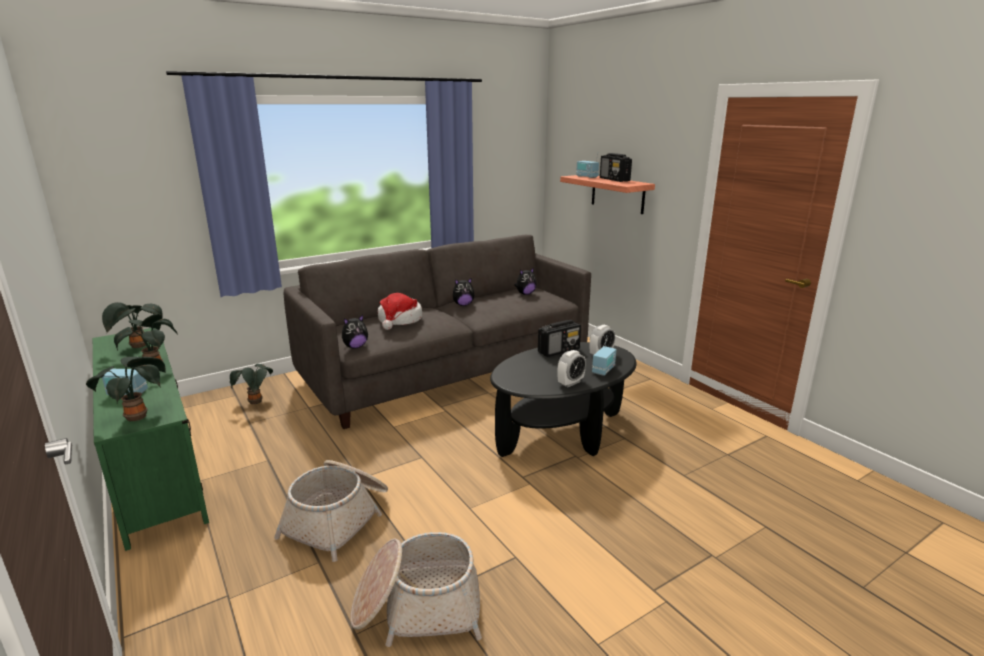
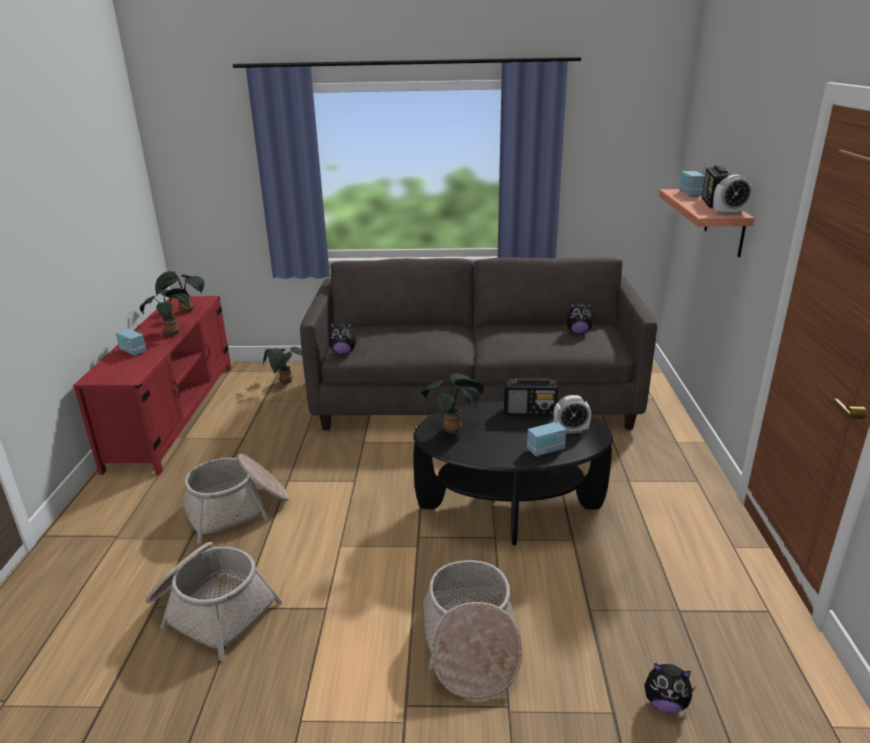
camera: 35 degrees right, 5 degrees up
potted plant [86,357,166,421] -> potted plant moved to [421,373,484,434]
green tv stand [93,328,209,551] -> red tv stand [73,296,232,475]
hat [378,293,422,330] -> none
plush toy [453,278,474,306] -> plush toy moved to [645,663,695,713]
alarm clock [557,350,586,387] -> alarm clock moved to [713,175,752,215]
none -> basket [423,560,522,699]

